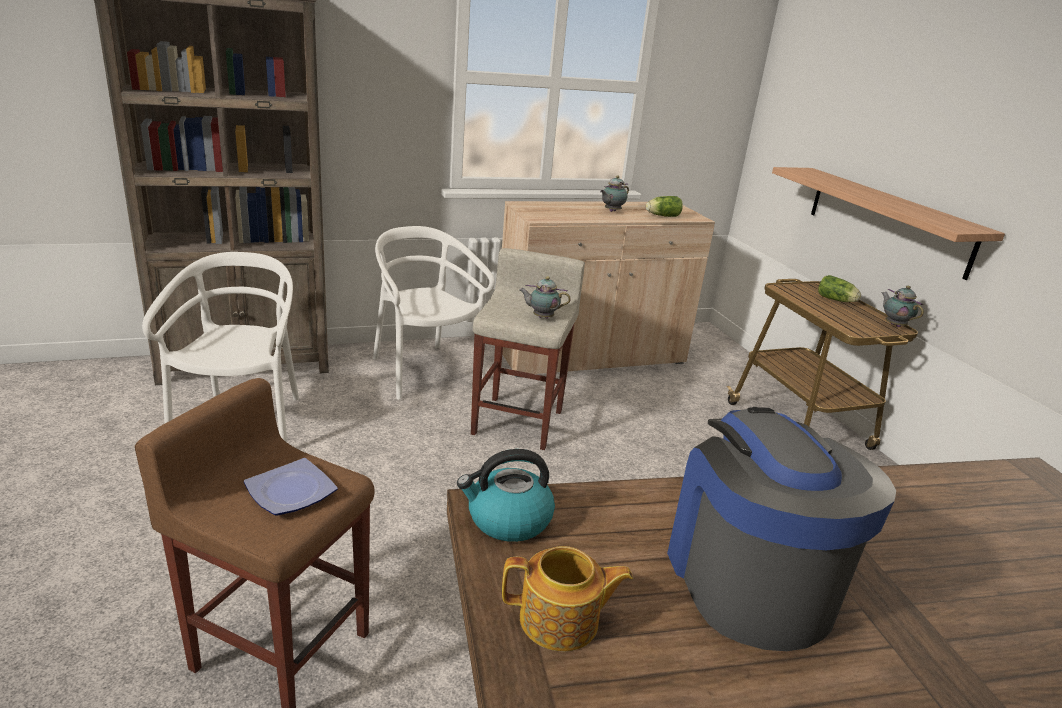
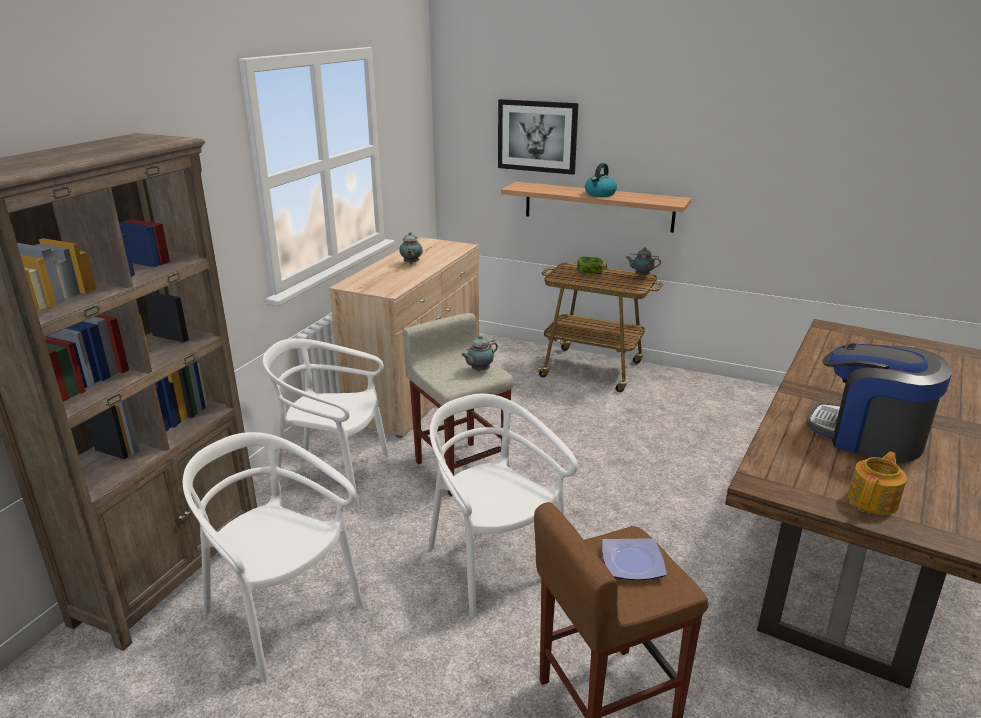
camera: 45 degrees left, 0 degrees up
kettle [457,449,555,542] -> kettle moved to [585,163,617,197]
lettuce [646,196,683,217] -> none
none -> white chair [428,394,578,618]
none -> picture [498,99,578,175]

